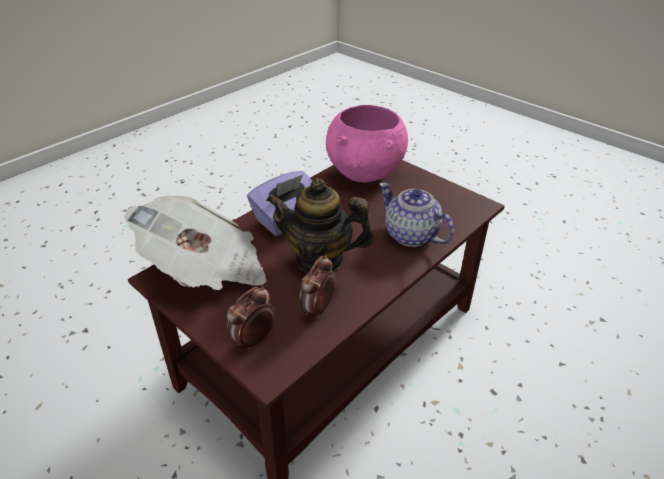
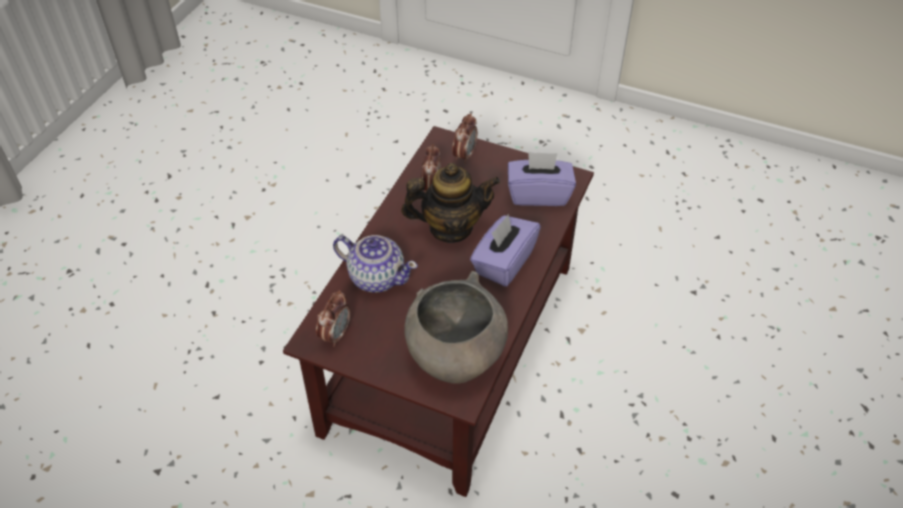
camera: 160 degrees right, 10 degrees up
newspaper [125,196,267,290] -> purple tissue box [508,152,576,206]
pink bowl [326,105,408,182] -> grey bowl [405,271,508,384]
none -> alarm clock [316,290,350,347]

